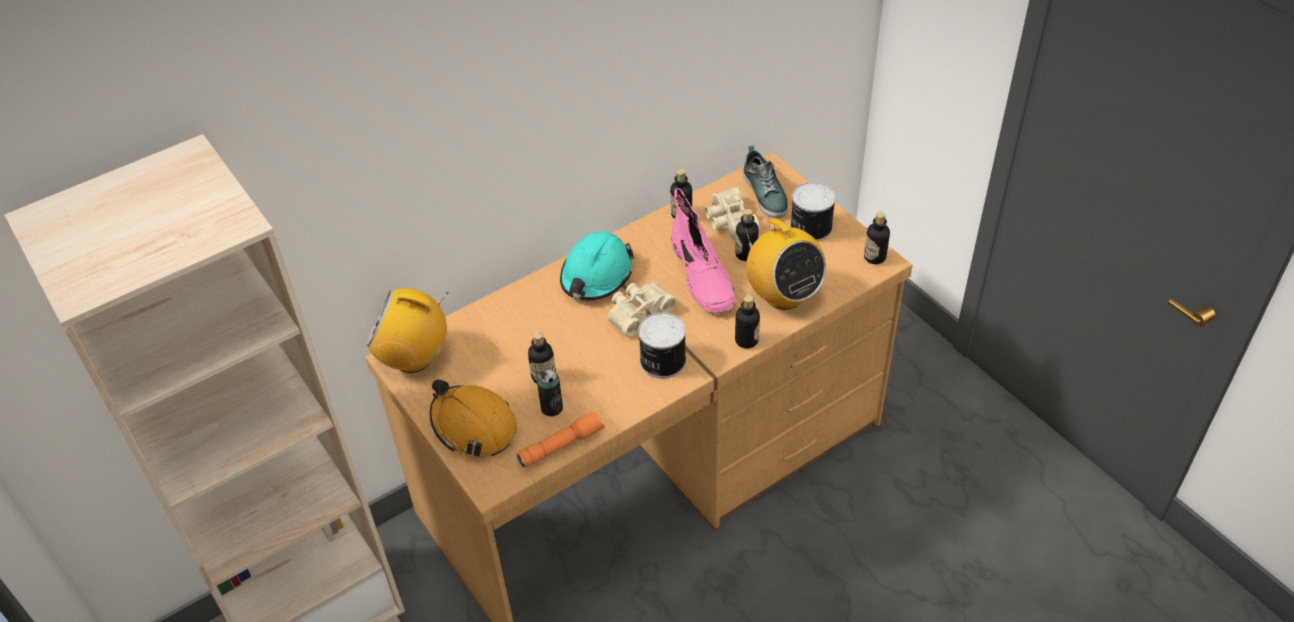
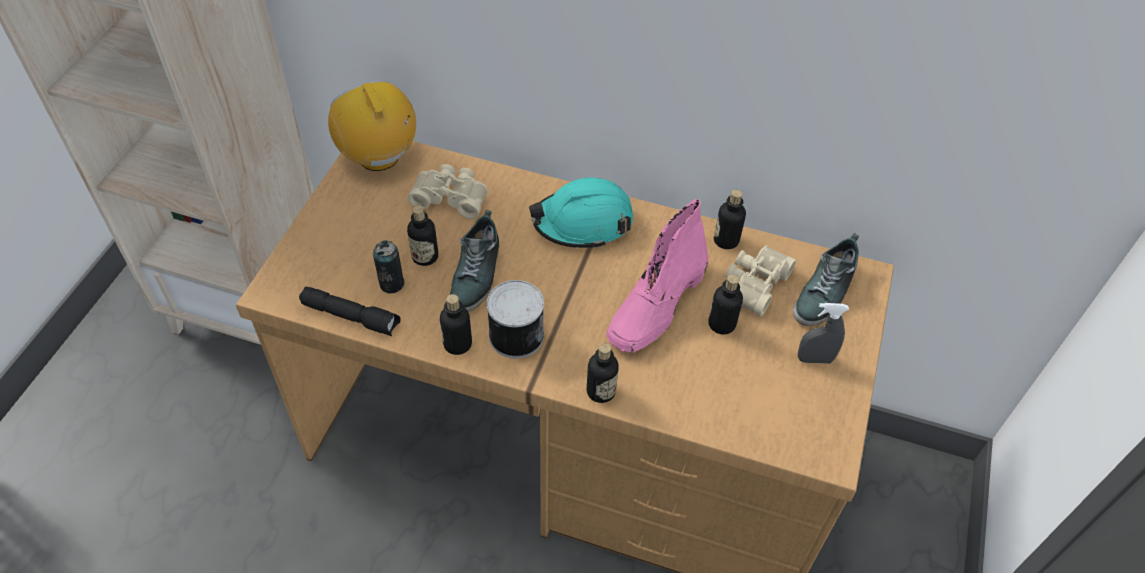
camera: 50 degrees right, 5 degrees up
orange hard hat [430,379,517,457] -> none
orange flashlight [517,412,605,468] -> black flashlight [299,287,401,336]
beige binoculars [608,282,677,337] -> beige binoculars moved to [408,164,488,219]
radio [745,219,826,310] -> none
can [790,182,836,242] -> grey spray bottle [798,303,849,364]
bottle [864,212,890,264] -> bottle moved to [440,294,472,355]
none -> shoe [450,210,499,312]

